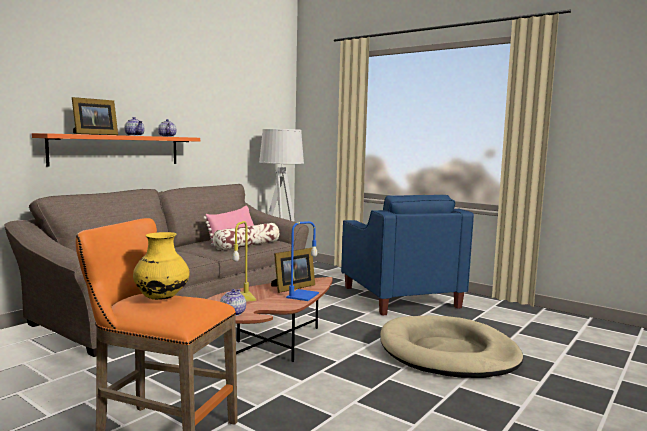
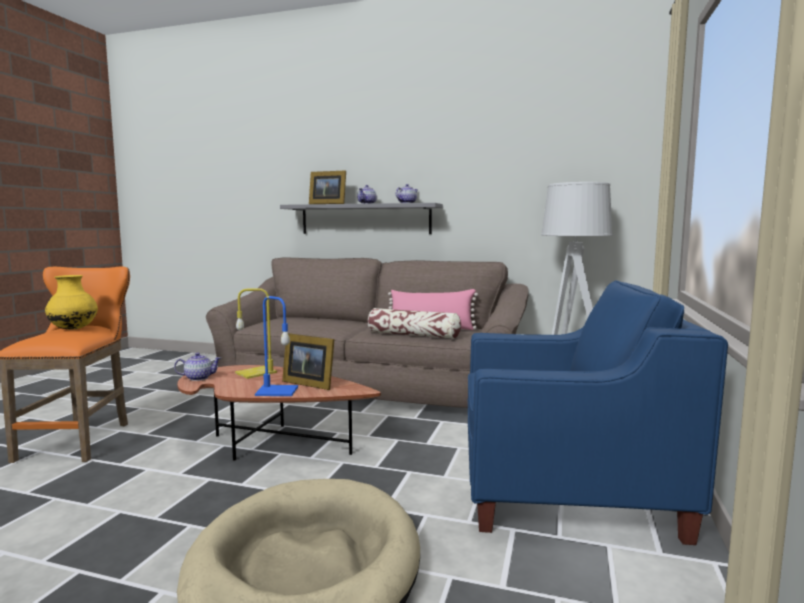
camera: 70 degrees right, 0 degrees up
orange shelf [32,133,200,166] -> grey shelf [280,203,443,234]
blue armchair [341,195,474,316] -> blue armchair turned 135 degrees counterclockwise [468,280,728,545]

